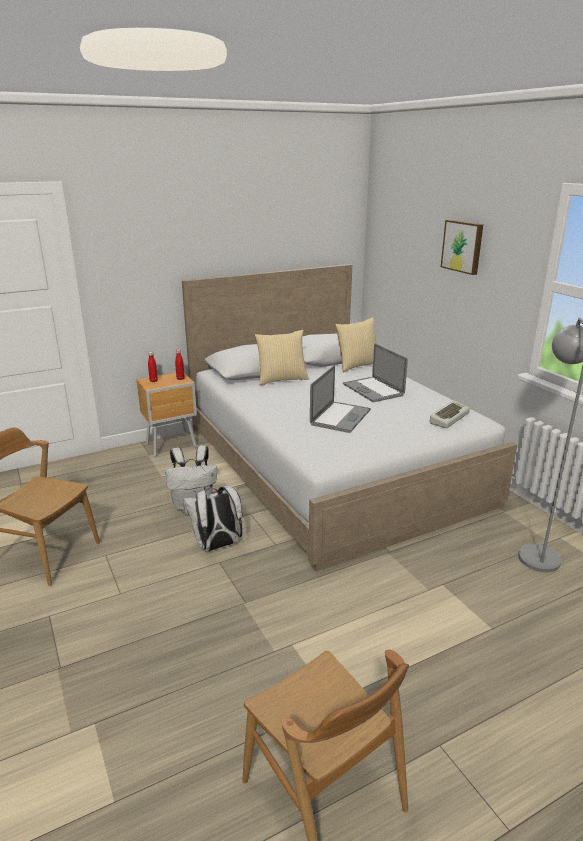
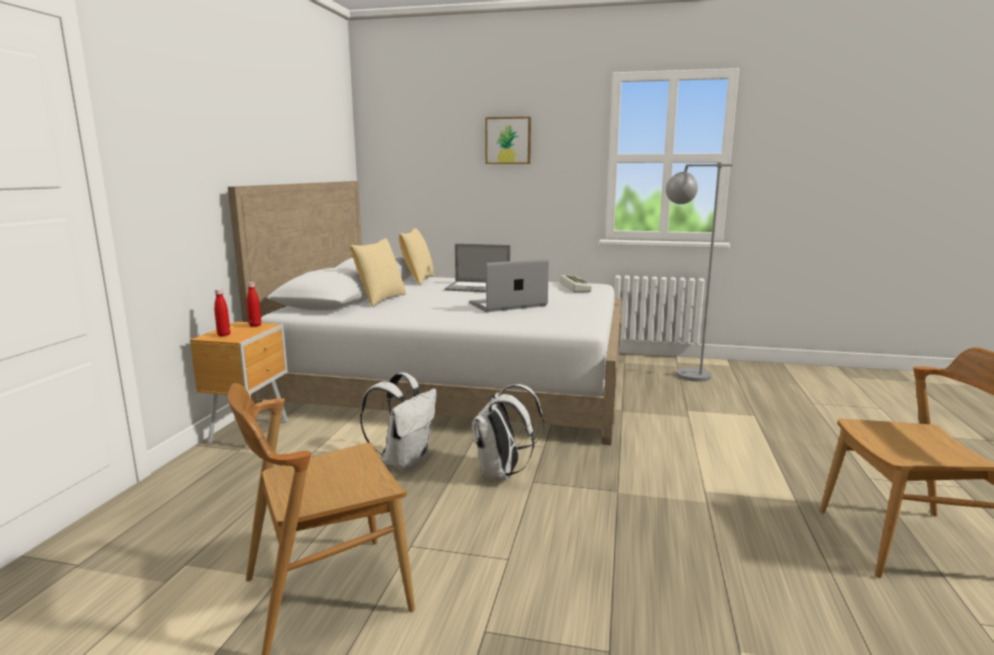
camera: 50 degrees left, 10 degrees down
laptop [310,365,371,433] -> laptop turned 90 degrees counterclockwise [469,259,549,312]

